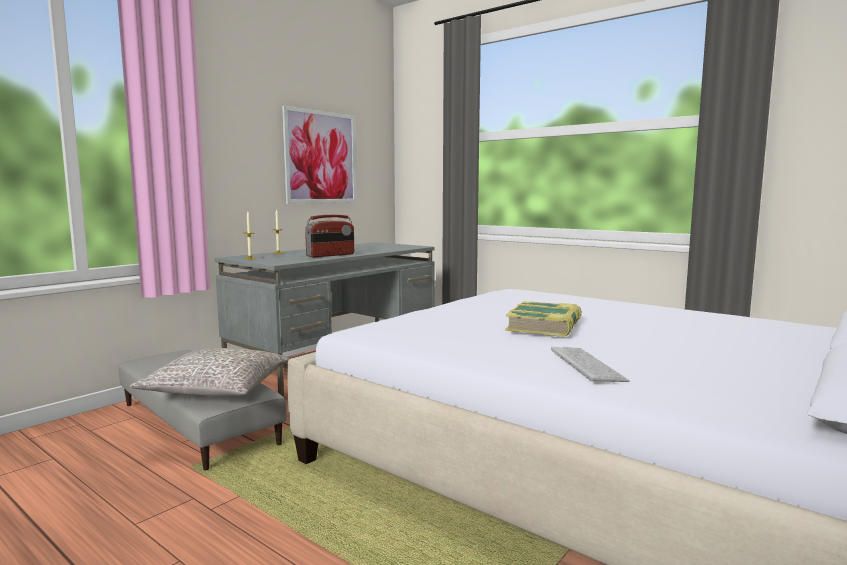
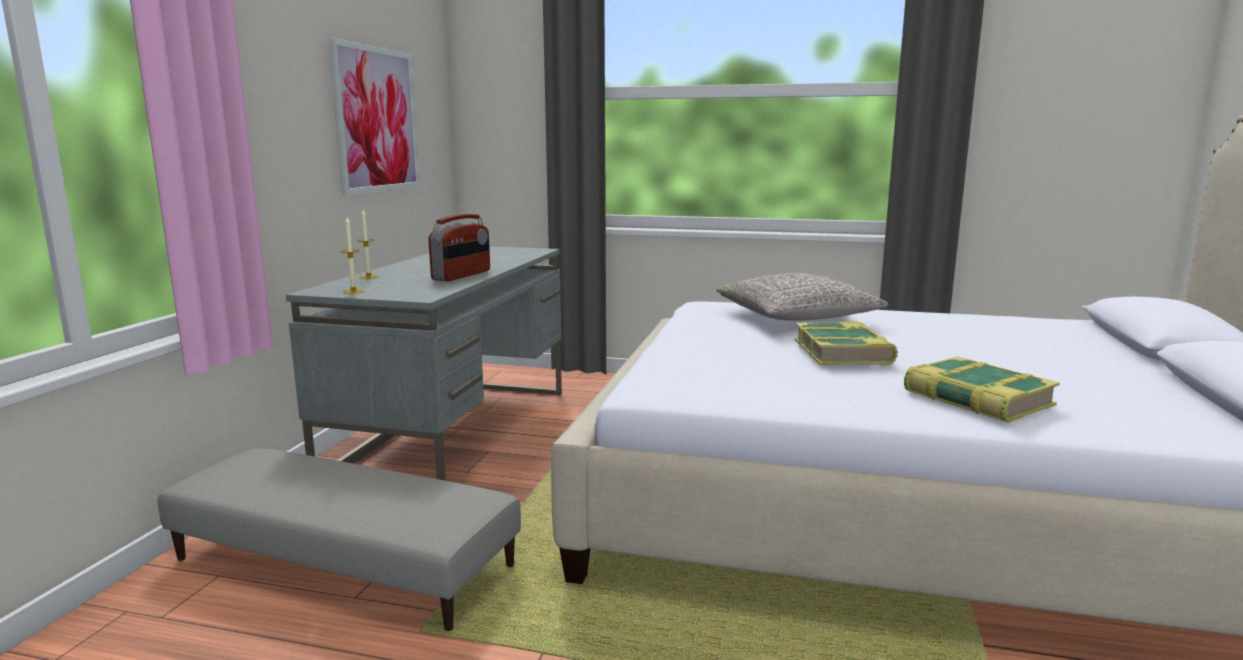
camera: 25 degrees left, 5 degrees up
grey pillow [130,348,289,396] -> grey pillow moved to [716,273,888,321]
keyboard [551,347,630,382] -> book [904,356,1060,423]

